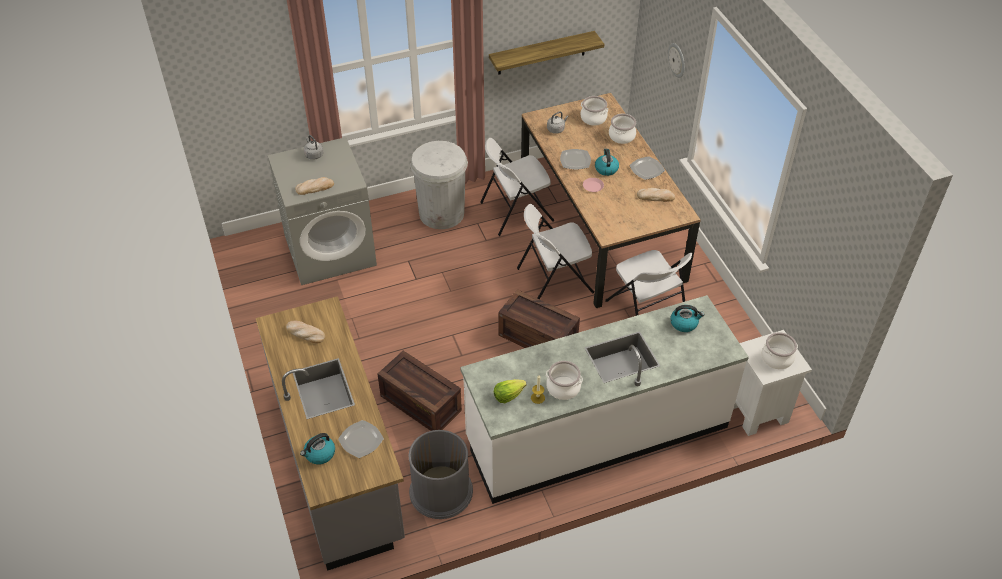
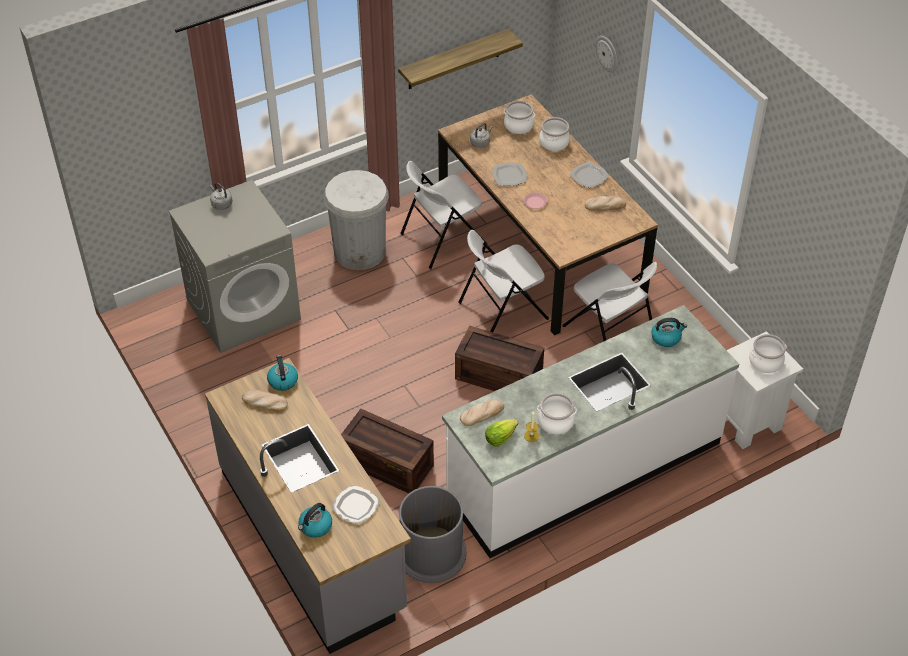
camera: 10 degrees left, 0 degrees up
bread [295,177,334,195] -> bread moved to [460,399,504,426]
kettle [595,149,619,176] -> kettle moved to [267,355,298,391]

